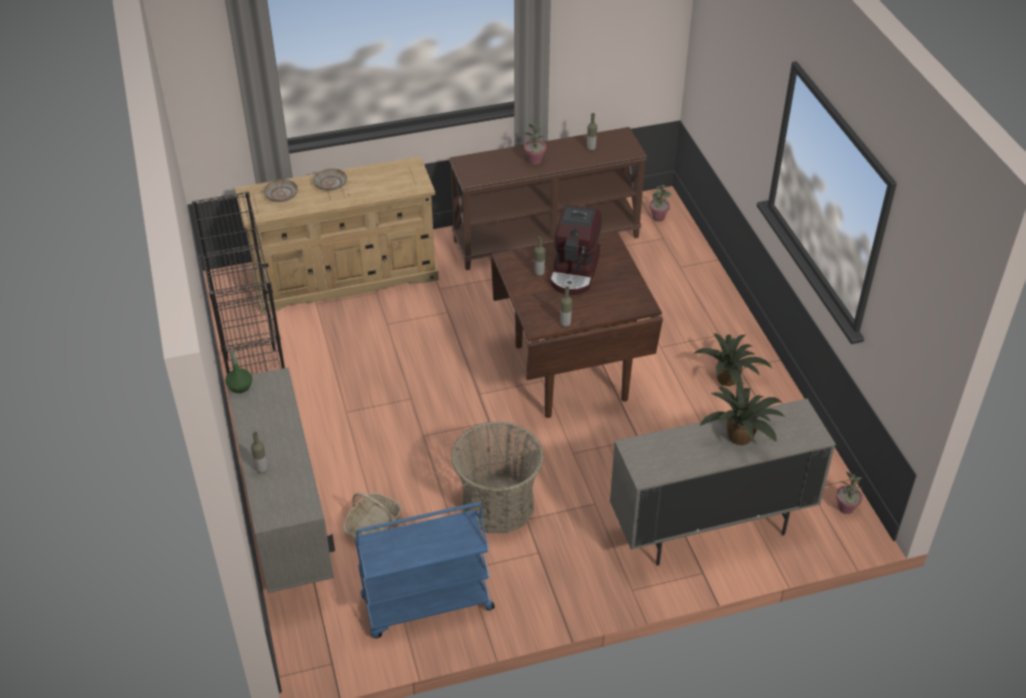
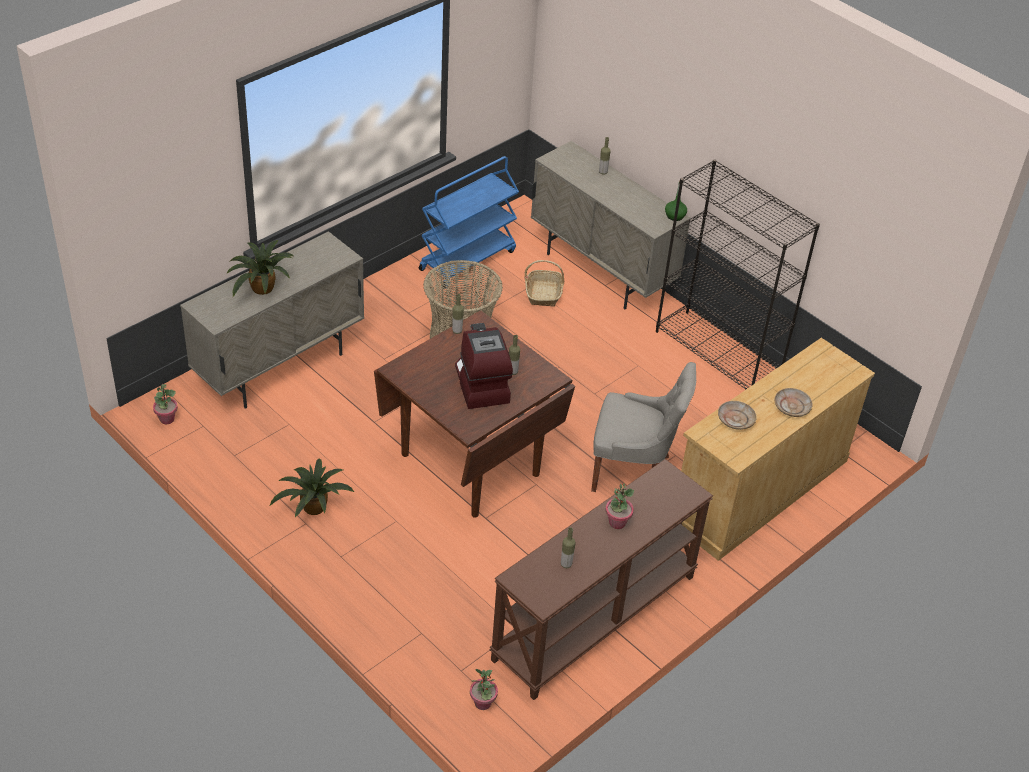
camera: 150 degrees right, 0 degrees up
beige plate [264,179,298,202] -> beige plate moved to [718,401,757,430]
none -> grey chair [591,362,696,492]

